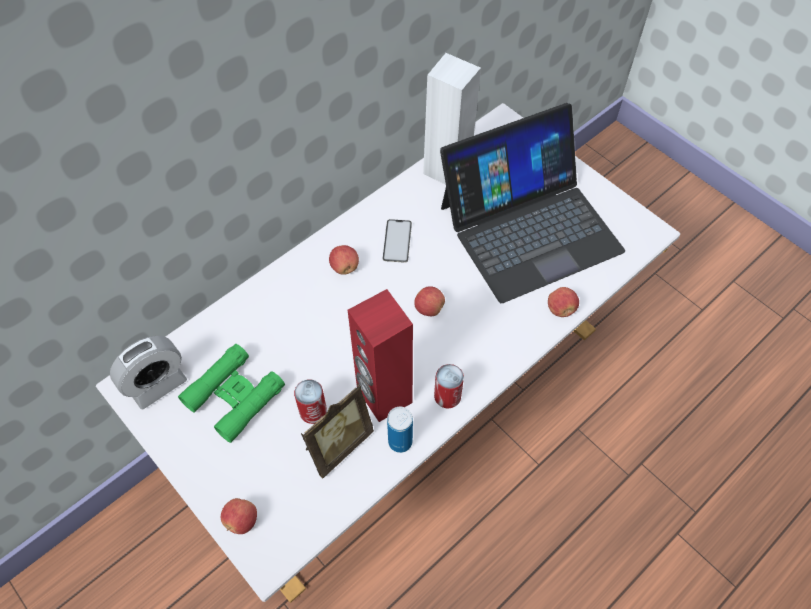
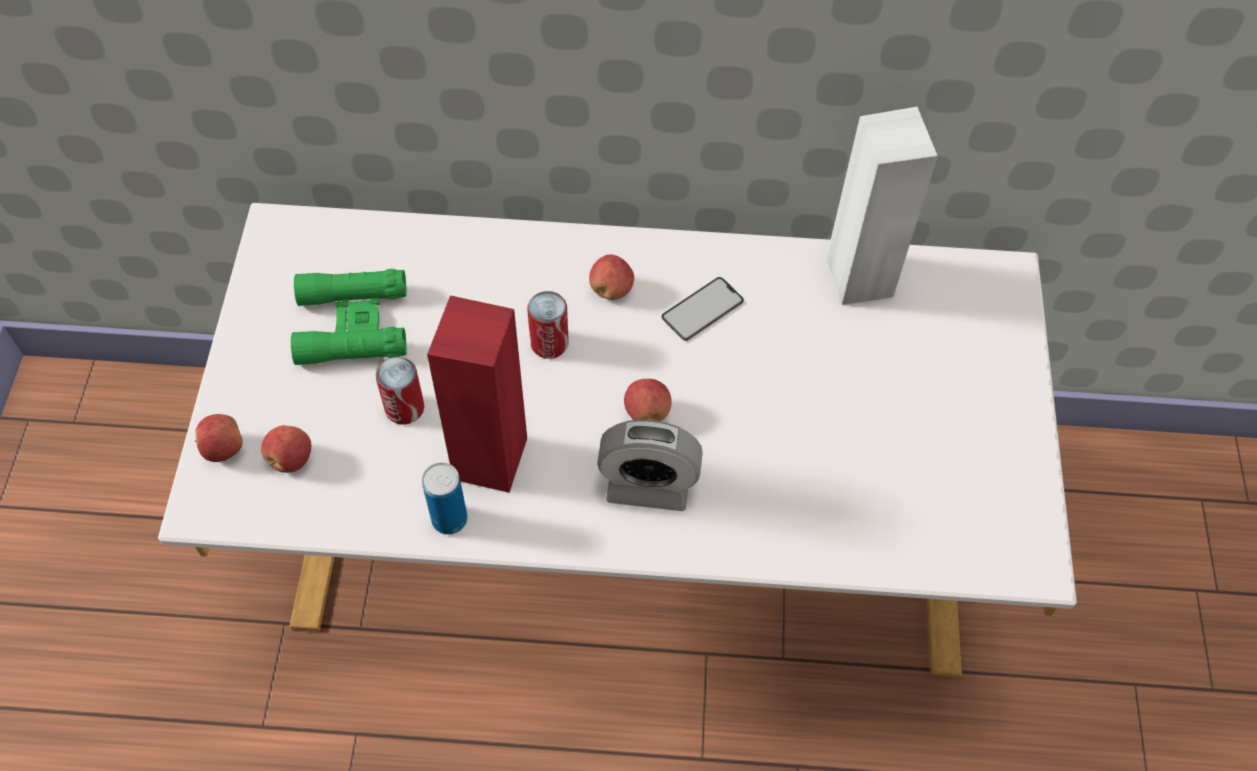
camera: 45 degrees right, 0 degrees up
alarm clock [110,336,187,409] -> alarm clock moved to [597,420,703,511]
picture frame [301,384,374,478] -> none
can [434,364,464,408] -> can moved to [527,291,569,359]
laptop [440,103,625,303] -> none
apple [548,287,579,317] -> apple moved to [261,425,311,473]

